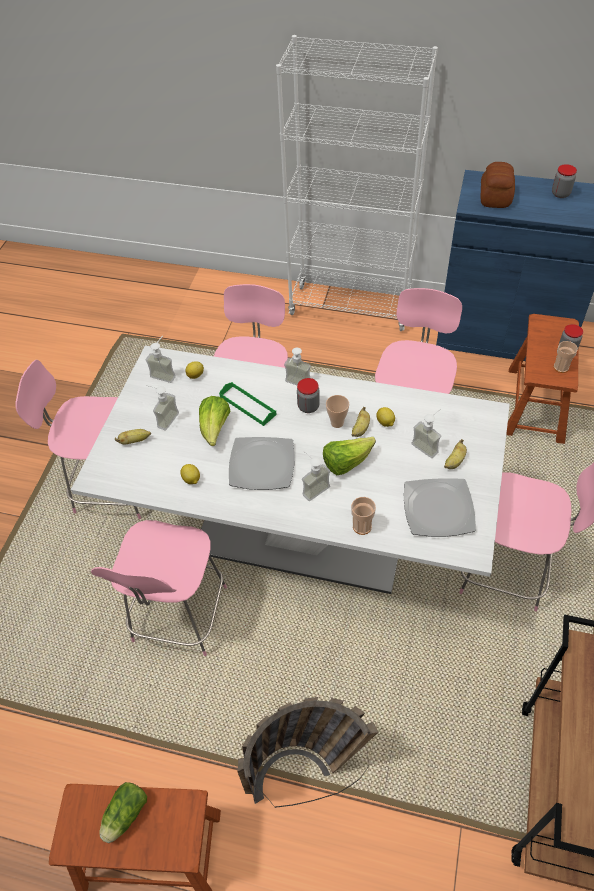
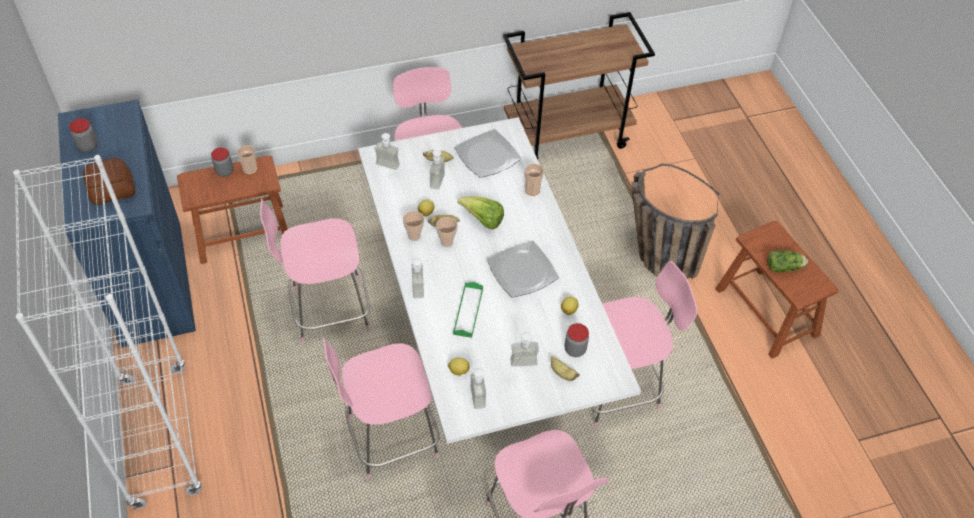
camera: 125 degrees left, 0 degrees up
lettuce [199,396,230,446] -> none
jar [297,378,320,413] -> jar moved to [565,323,589,357]
soap dispenser [302,451,330,501] -> soap dispenser moved to [375,133,400,170]
none -> cup [403,211,424,241]

